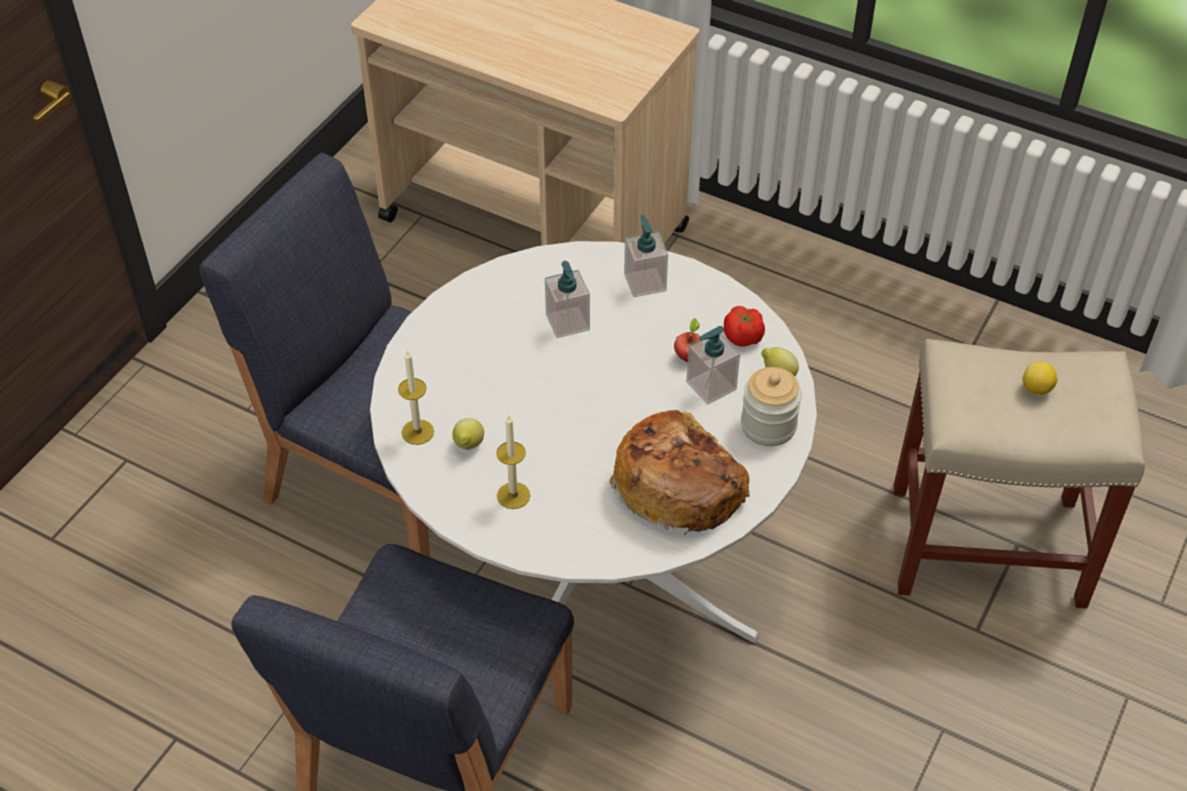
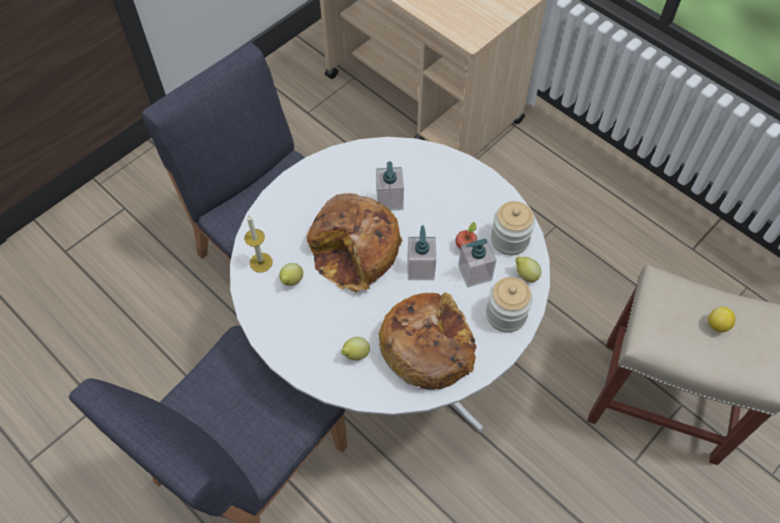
camera: 15 degrees right, 10 degrees up
candle [496,415,530,509] -> none
soap dispenser [624,215,668,297] -> soap dispenser moved to [407,225,436,280]
tomato [724,306,765,346] -> jar [491,201,535,255]
none -> bread [306,193,402,292]
none -> lemon [341,337,370,360]

